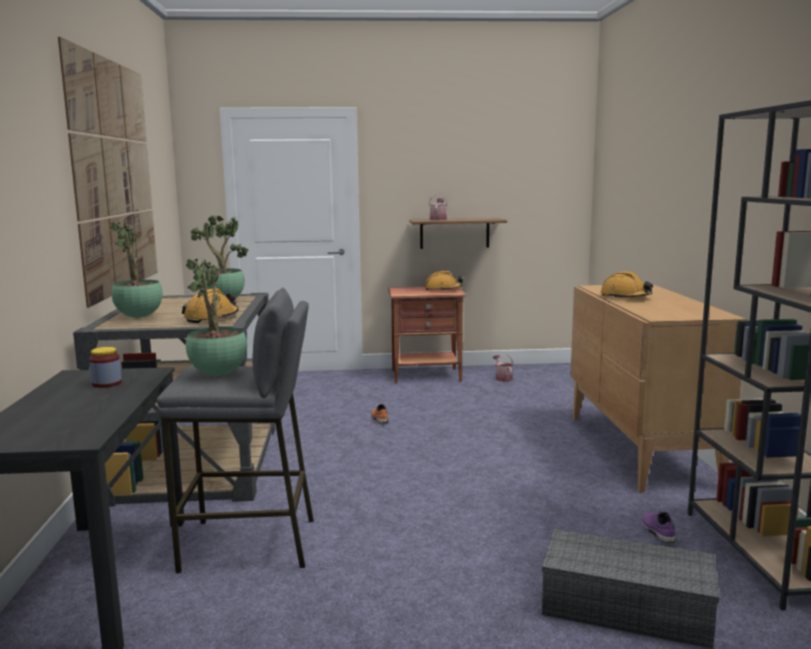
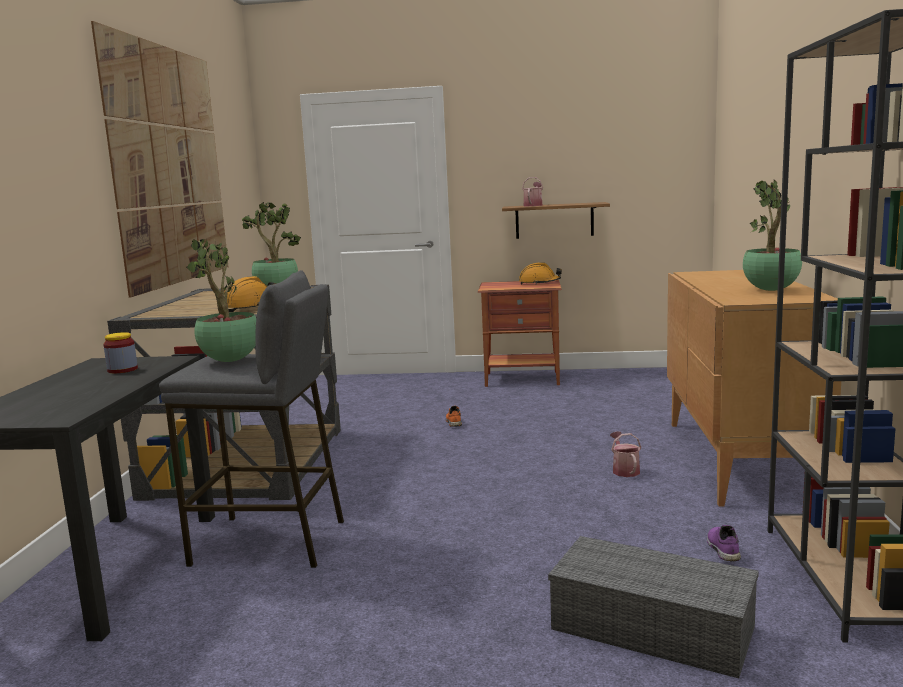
camera: 10 degrees right, 0 degrees up
potted plant [111,222,162,318] -> potted plant moved to [743,180,802,291]
watering can [493,355,513,382] -> watering can moved to [610,431,641,477]
orange hard hat [600,272,653,298] -> none

